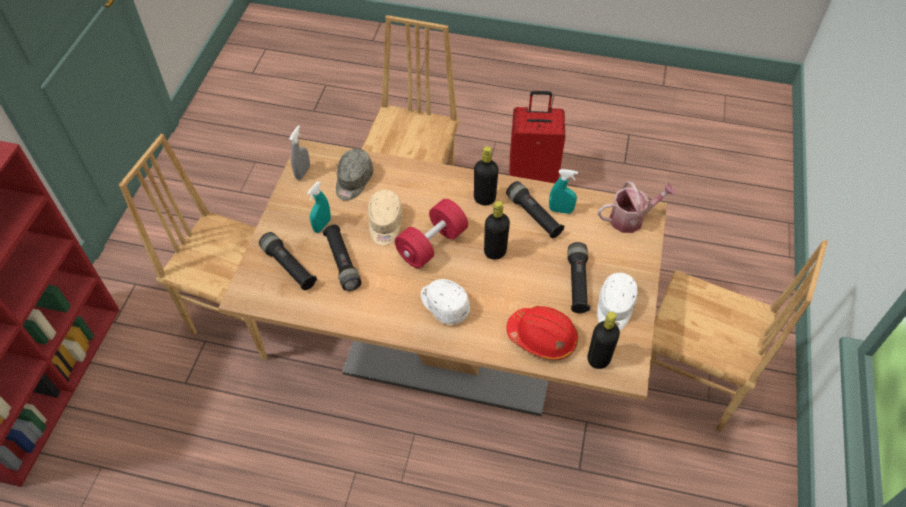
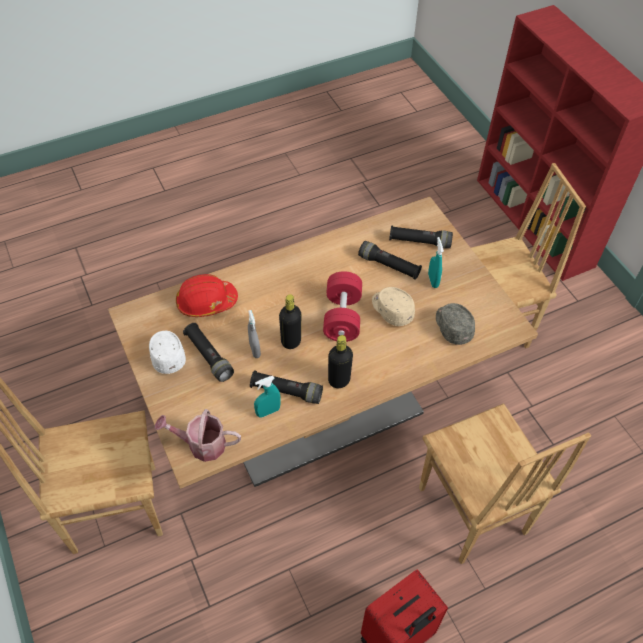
camera: 140 degrees right, 0 degrees up
grey spray bottle [289,125,310,180] -> grey spray bottle moved to [248,310,261,358]
white cap [421,279,470,325] -> none
black bottle [587,311,620,369] -> none
watering can [598,181,676,233] -> watering can turned 60 degrees clockwise [155,409,241,462]

